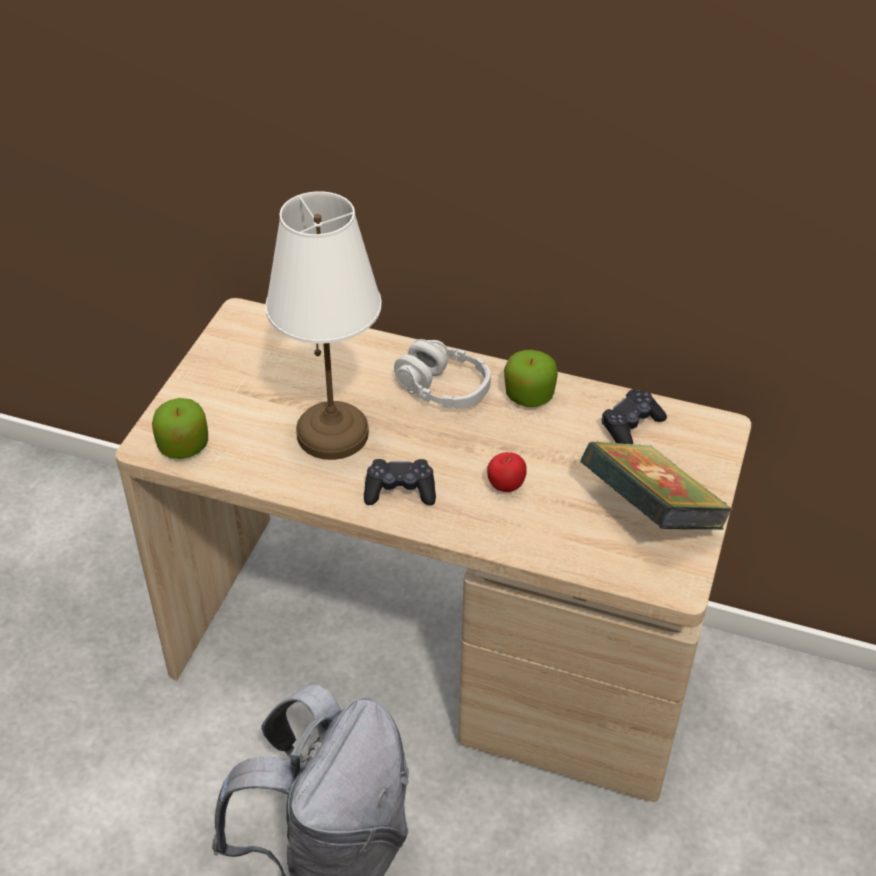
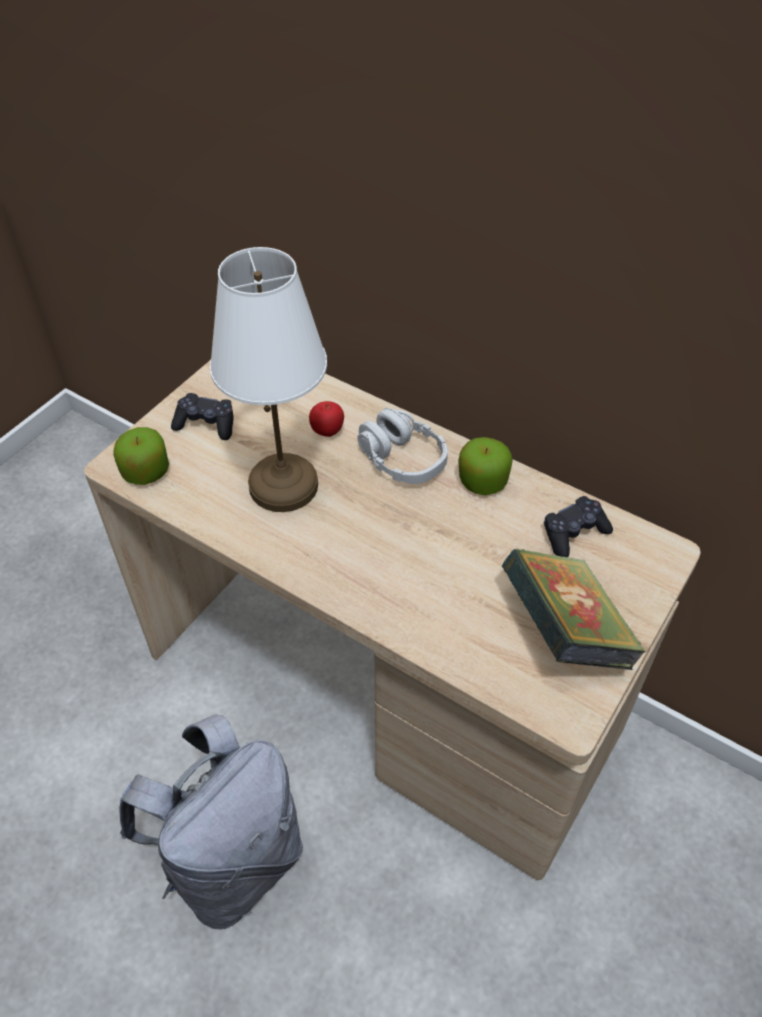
camera: 15 degrees right, 5 degrees up
black game controller [364,459,436,505] -> black game controller moved to [171,393,233,440]
apple [487,452,527,492] -> apple moved to [309,401,344,437]

